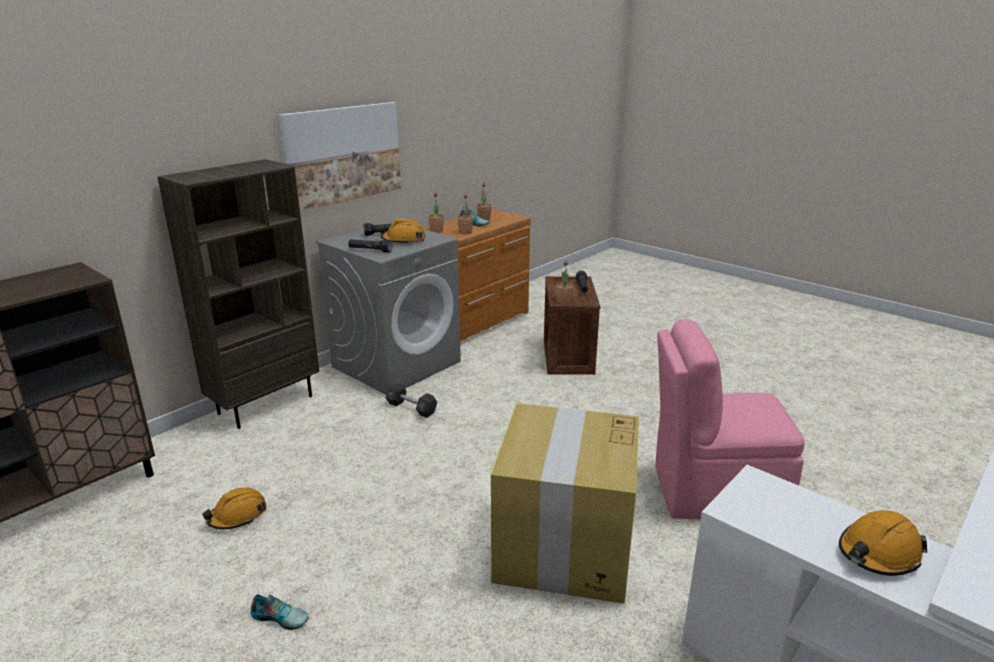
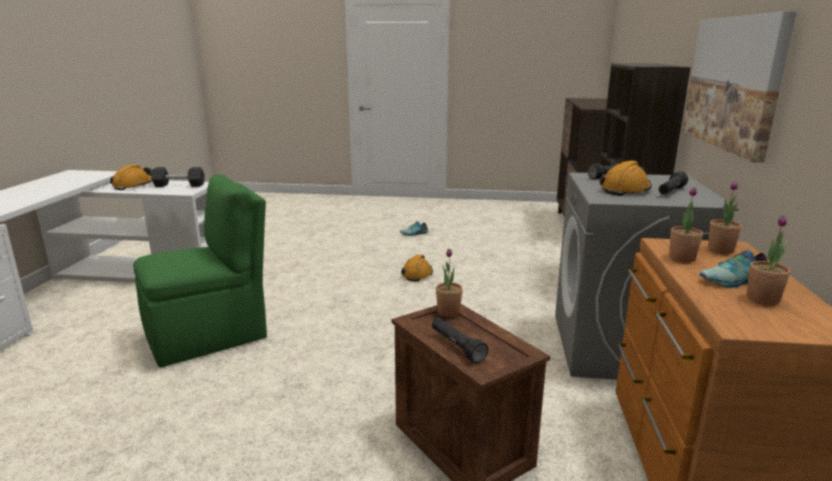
camera: 145 degrees right, 5 degrees down
orange hard hat [202,488,267,529] -> orange hard hat moved to [401,254,433,281]
black dumbbell [386,382,437,418] -> black dumbbell moved to [151,167,205,187]
cardboard box [491,403,639,604] -> none
pink chair [655,319,805,519] -> green chair [133,174,267,368]

